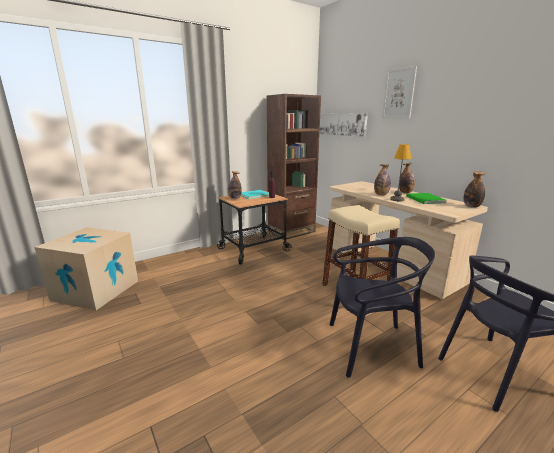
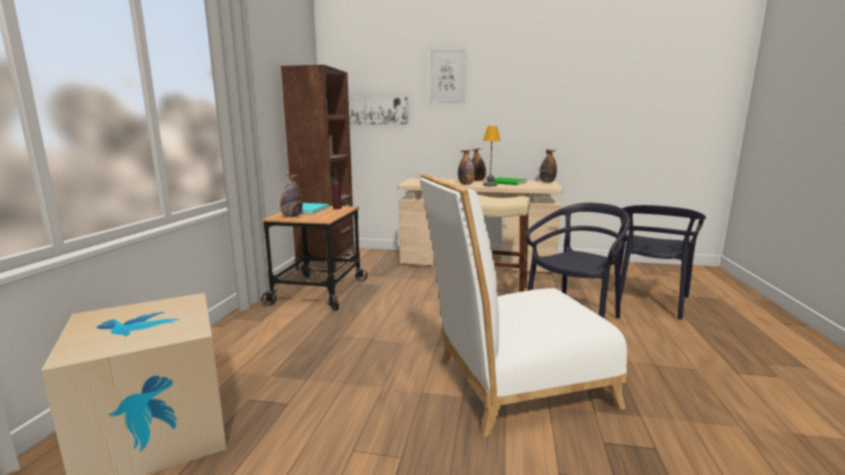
camera: 45 degrees left, 5 degrees down
none -> white chair [420,173,627,437]

